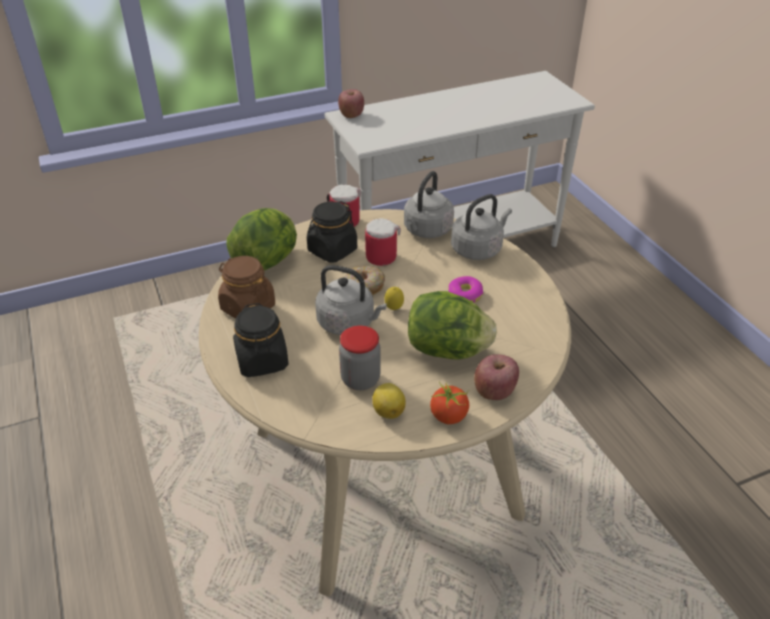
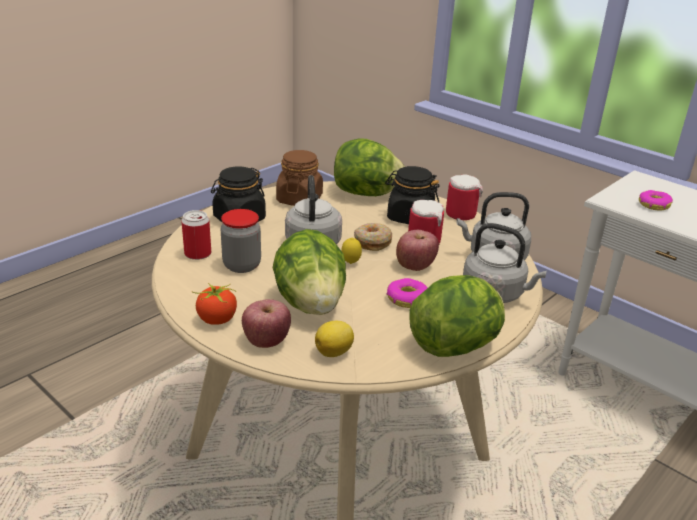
camera: 65 degrees right, 10 degrees down
apple [338,89,364,118] -> apple moved to [396,230,439,271]
lemon [372,383,406,419] -> lemon moved to [315,321,354,357]
none -> can [181,210,211,260]
none -> lettuce [409,275,505,357]
none -> donut [639,190,673,210]

